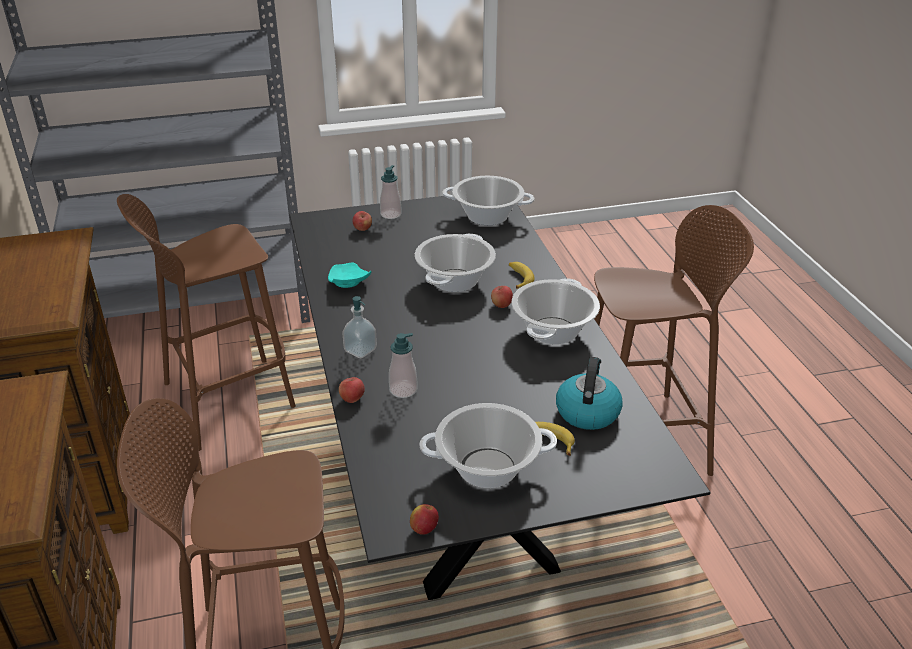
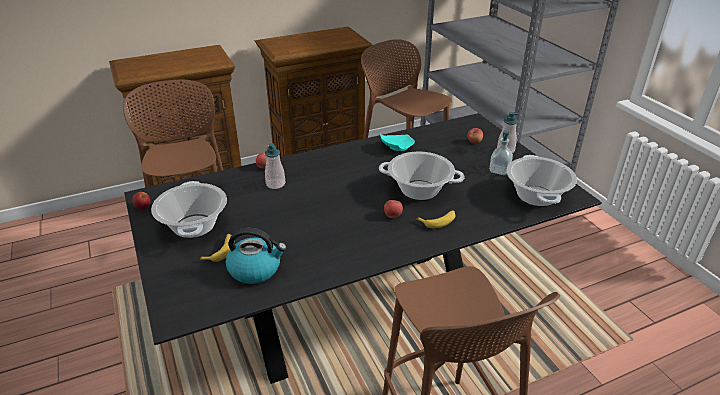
camera: 80 degrees right, 0 degrees up
soap dispenser [342,296,377,358] -> soap dispenser moved to [489,131,513,175]
cooking pot [511,278,600,344] -> none

